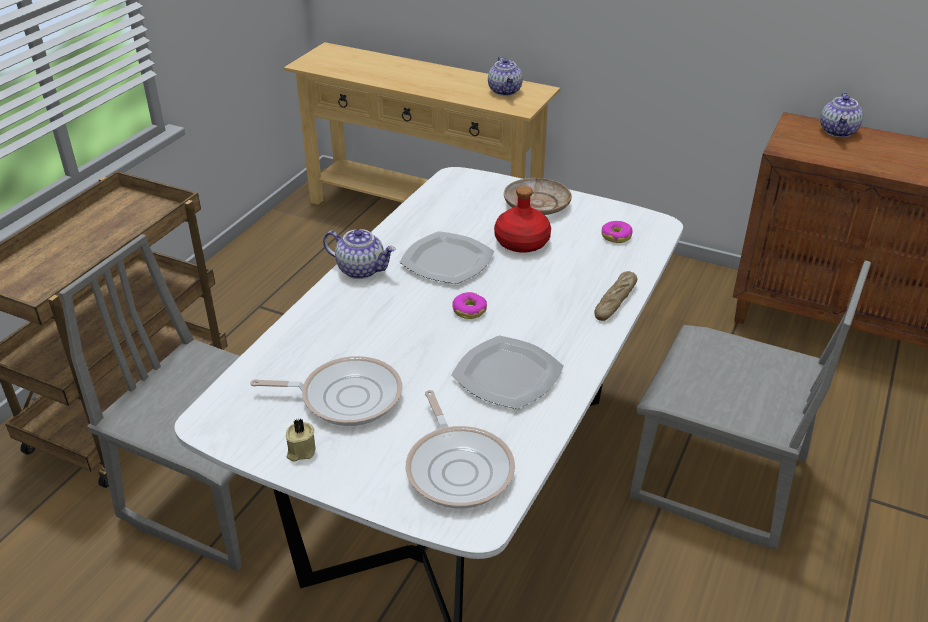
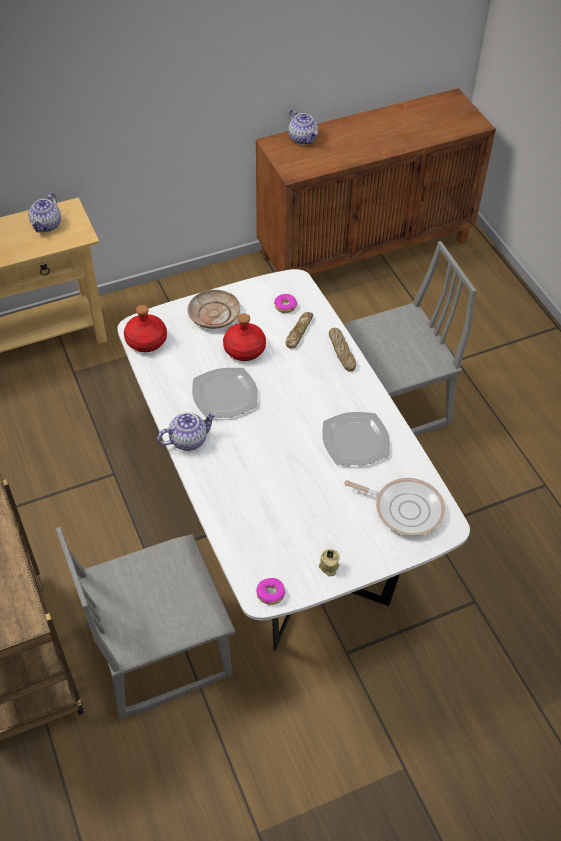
camera: 50 degrees left, 15 degrees up
frying pan [250,356,402,426] -> none
donut [452,292,487,319] -> donut moved to [256,578,285,605]
teapot [488,56,523,96] -> teapot turned 75 degrees clockwise [29,192,61,233]
none -> red bottle [124,305,167,352]
none -> bread [285,312,313,349]

